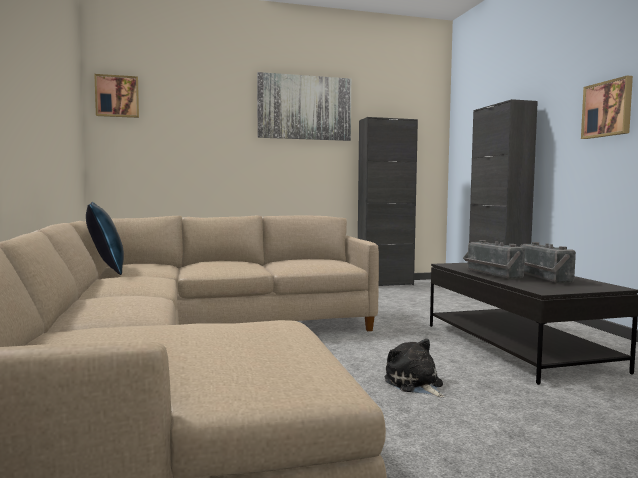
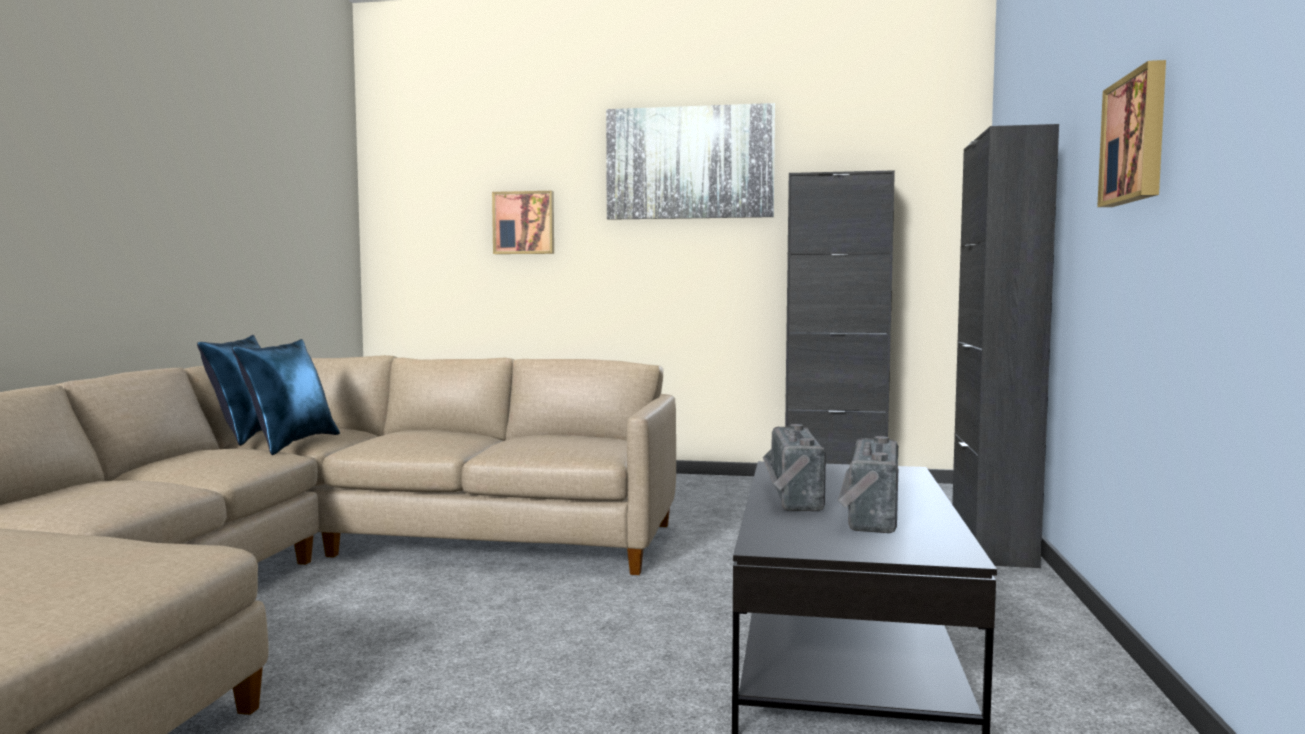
camera: 25 degrees right, 0 degrees up
picture [94,74,139,118] -> picture moved to [492,191,554,254]
plush toy [385,339,444,397] -> none
none -> blue pillow [232,339,340,455]

